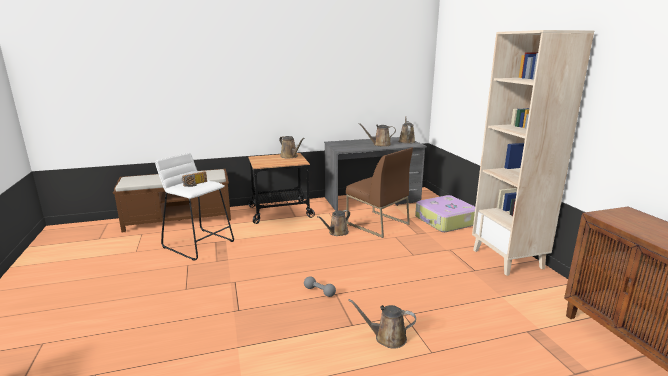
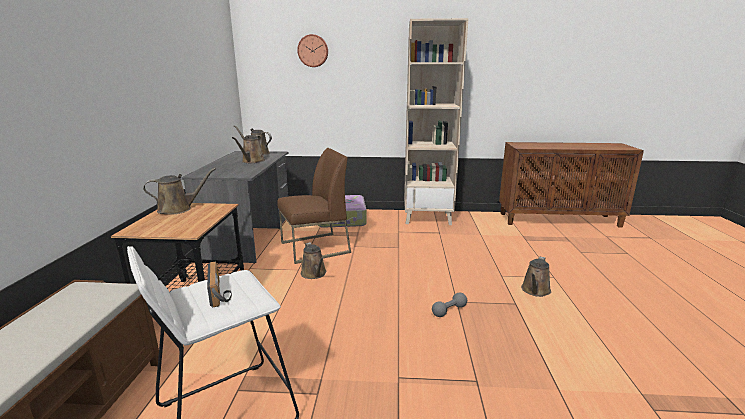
camera: 70 degrees left, 0 degrees up
none -> wall clock [297,34,328,67]

